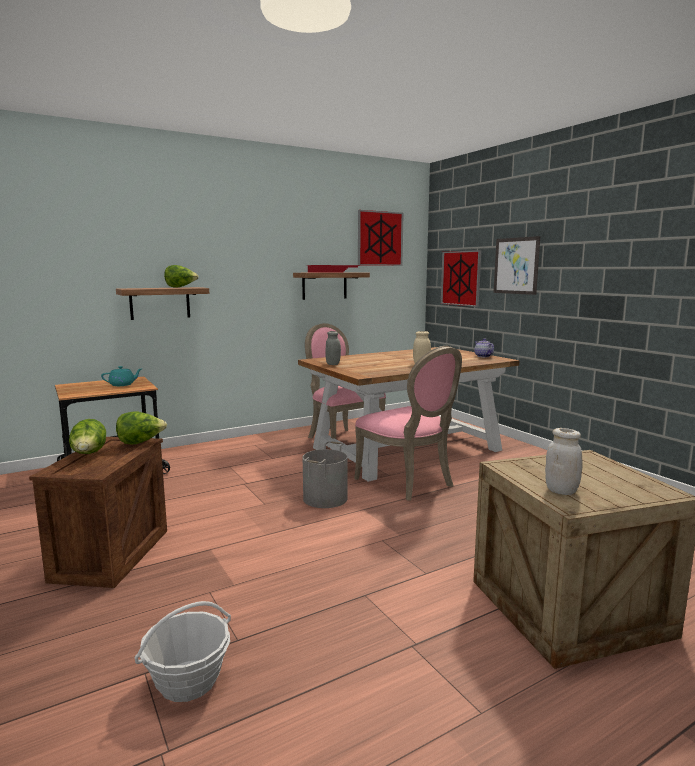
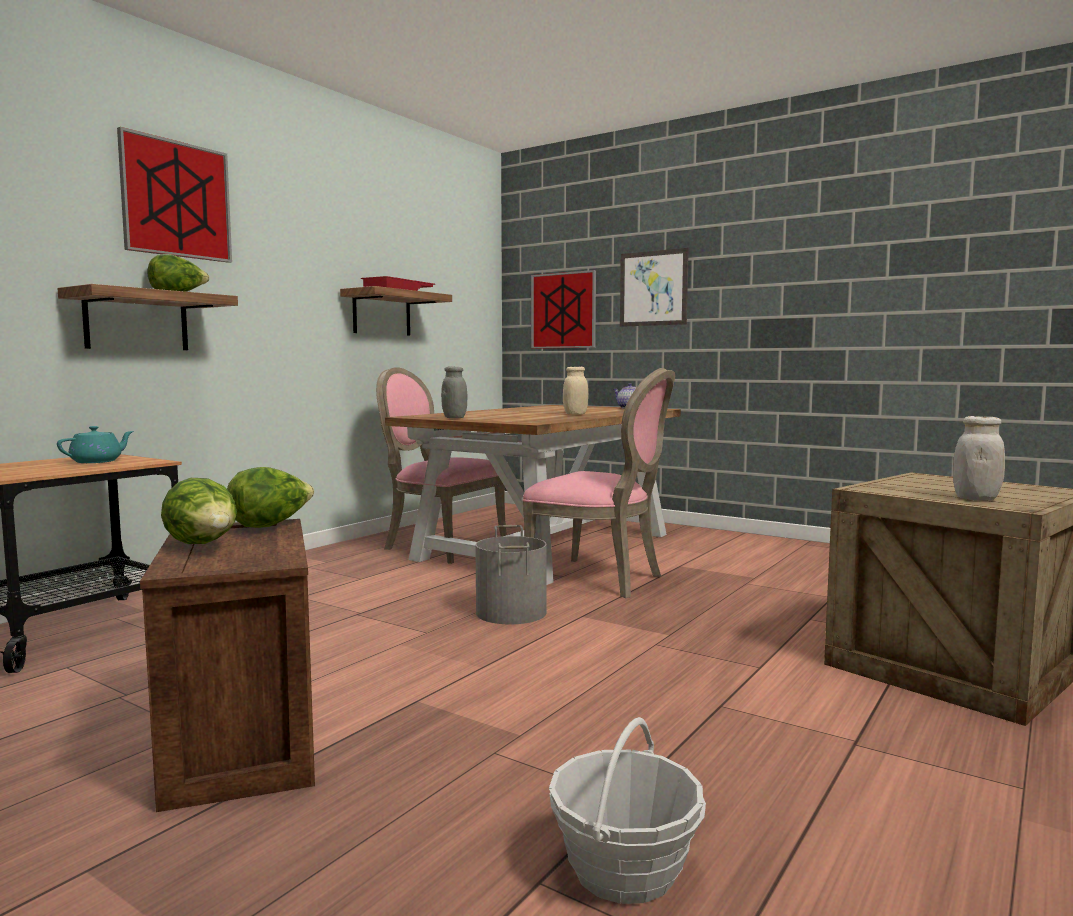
camera: 25 degrees left, 5 degrees down
picture [358,210,404,266] -> picture moved to [117,127,232,263]

